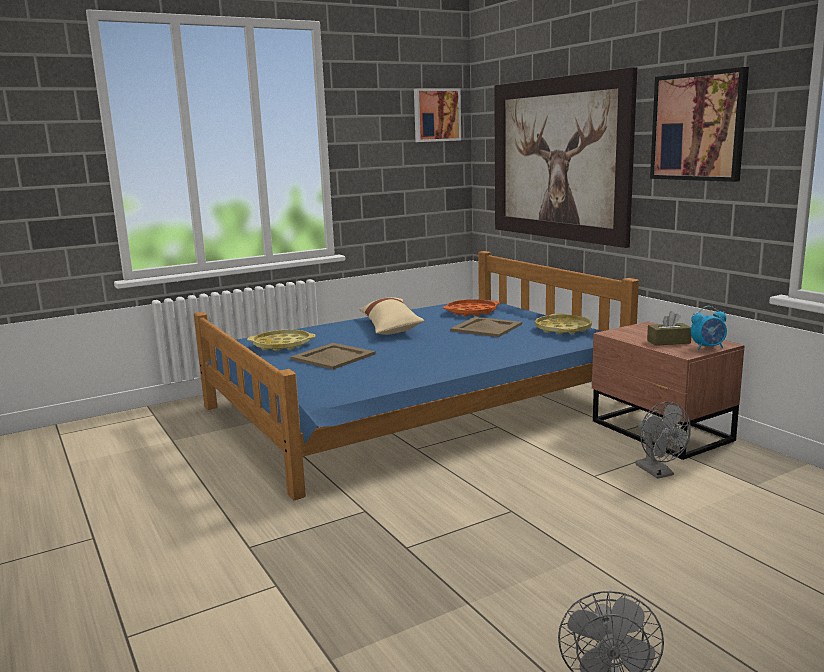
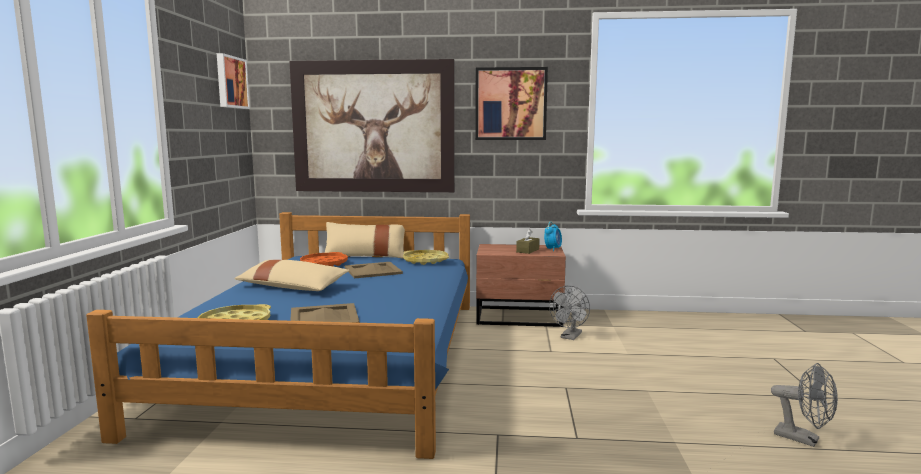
camera: 55 degrees left, 5 degrees down
grey fan [635,402,691,479] -> grey fan turned 105 degrees clockwise [549,286,590,340]
none -> beige pillow [325,222,405,259]

